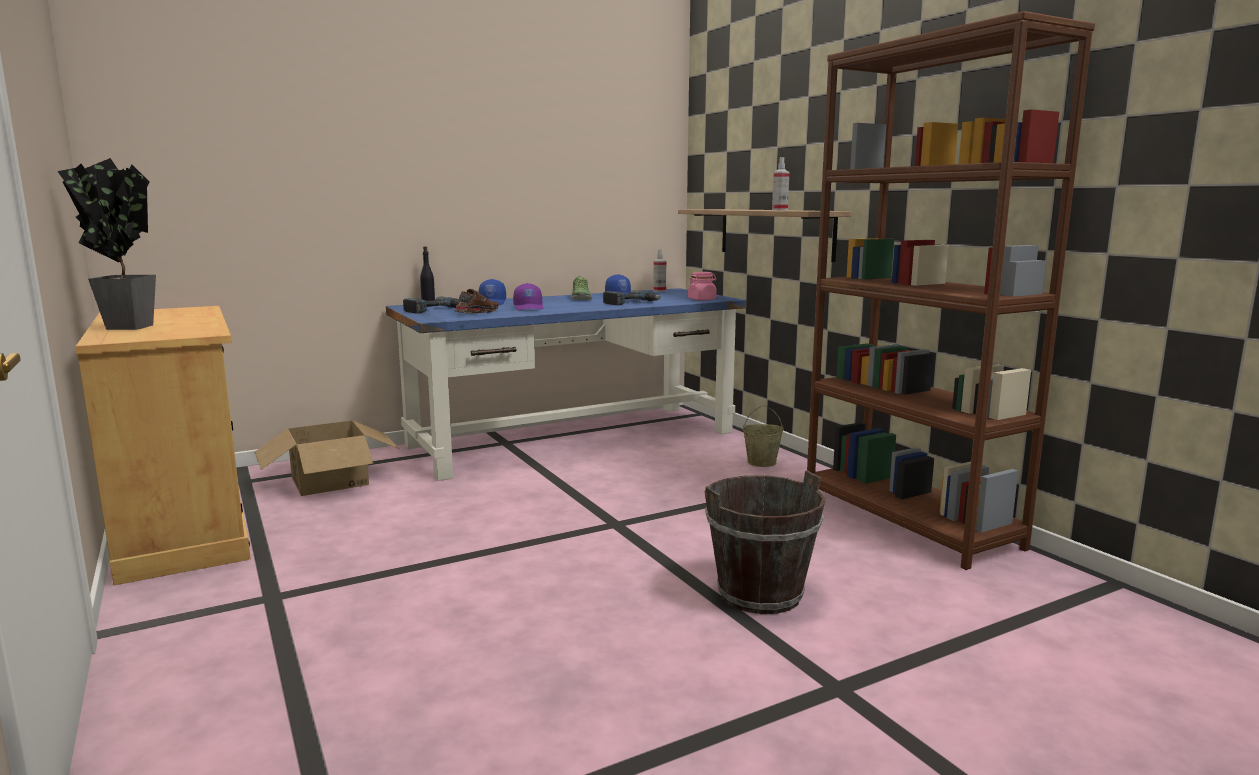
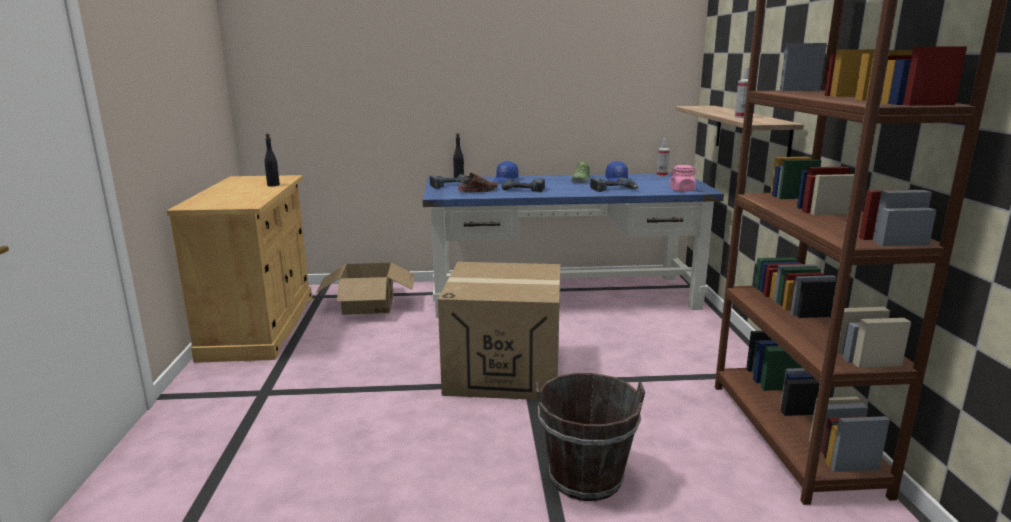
camera: 25 degrees right, 5 degrees up
potted plant [57,158,156,330] -> none
purple cap [513,283,543,310] -> power drill [502,178,545,192]
beige bucket [743,405,784,467] -> none
none -> black bottle [264,133,280,187]
none -> cardboard box [438,262,560,400]

